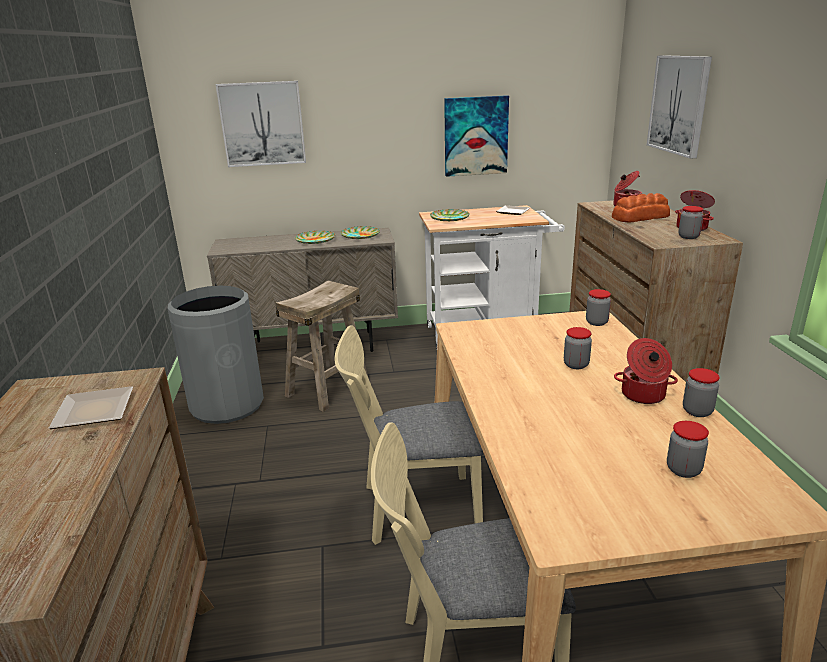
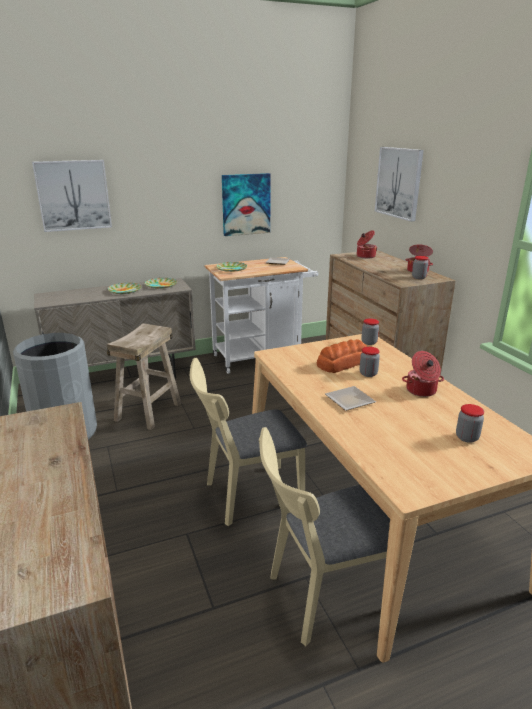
camera: 15 degrees left, 0 degrees up
plate [49,386,133,429] -> plate moved to [325,386,376,411]
bread [612,193,670,223] -> bread moved to [317,339,367,373]
jar [683,368,720,417] -> none

